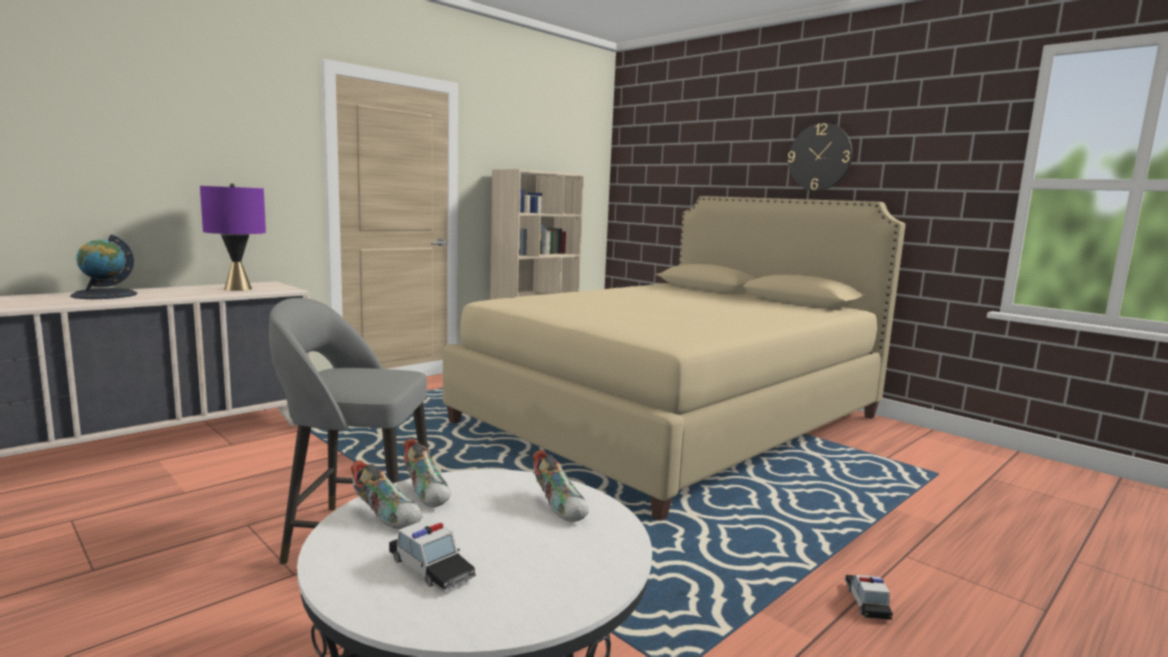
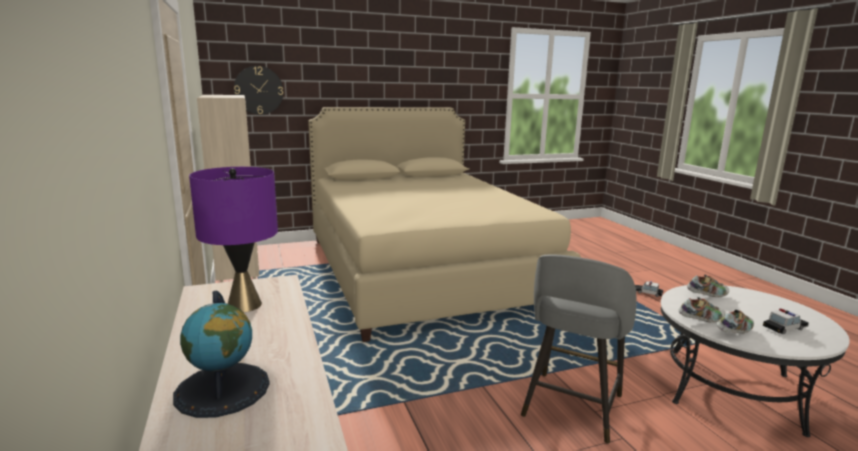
camera: 65 degrees left, 5 degrees up
wall clock [788,123,853,191] -> wall clock moved to [234,66,284,114]

